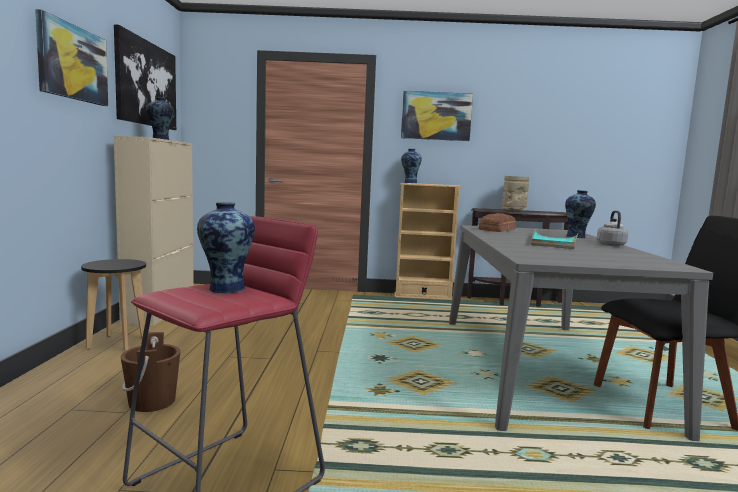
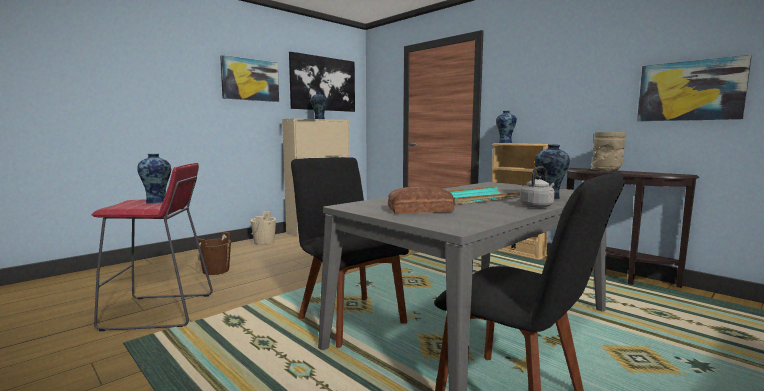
camera: 45 degrees right, 0 degrees up
black stool [81,259,146,351] -> beige bucket [251,212,276,245]
picture [401,91,473,141] -> picture moved to [637,55,752,121]
bread [479,213,516,232] -> bread moved to [388,186,454,214]
none -> black chair [291,157,409,348]

